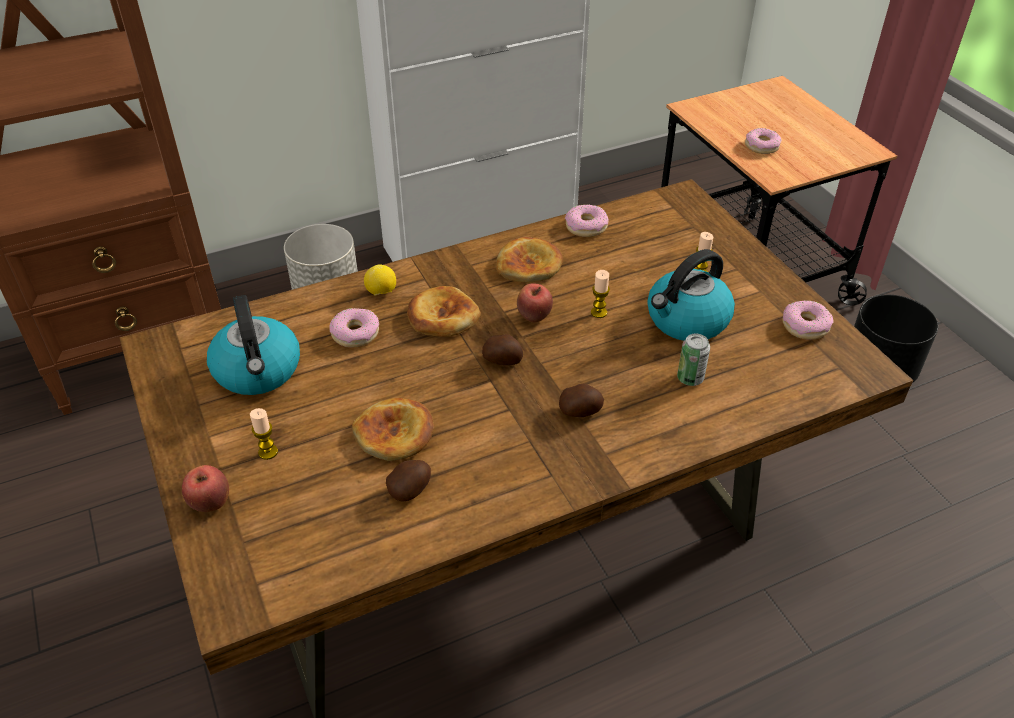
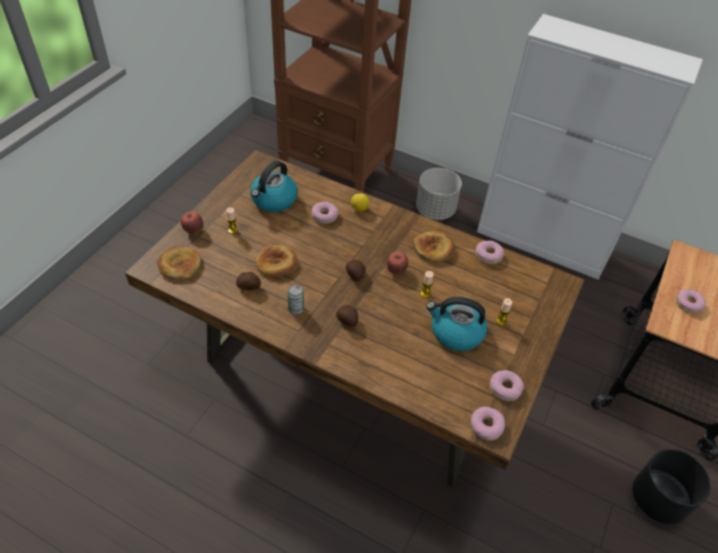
camera: 50 degrees right, 5 degrees up
bread [407,286,481,337] -> bread moved to [157,246,201,281]
can [677,334,710,386] -> can moved to [287,285,304,314]
none -> donut [471,407,505,441]

